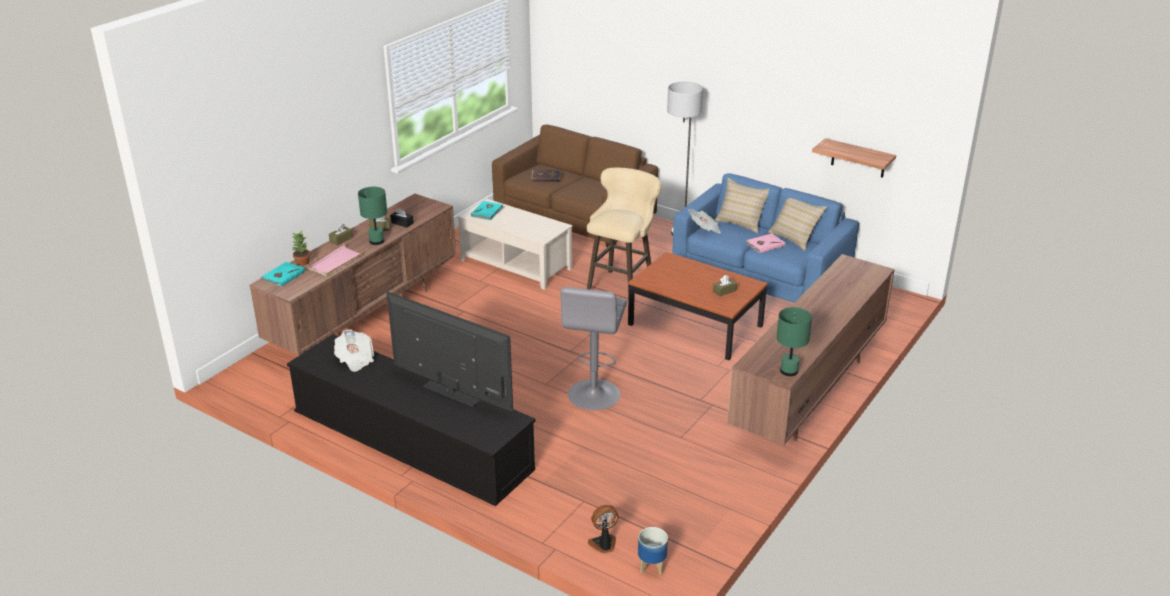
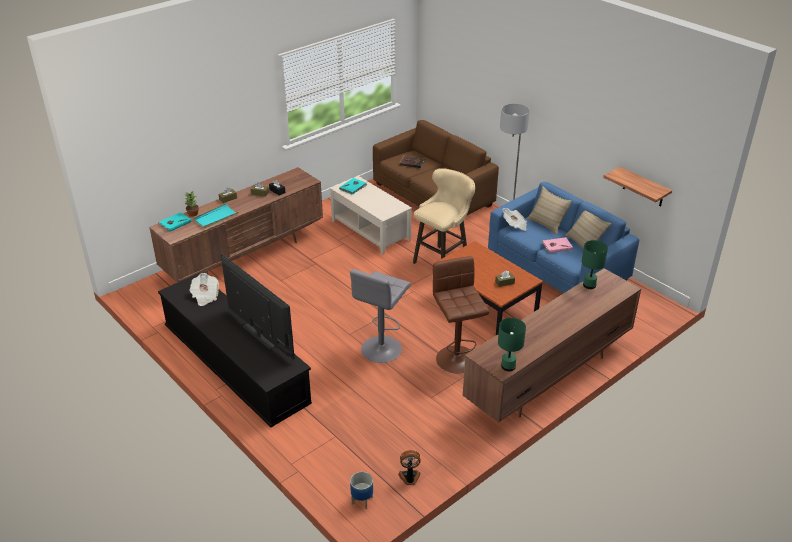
camera: 15 degrees right, 5 degrees up
pink tray [307,243,366,277] -> turquoise tray [193,203,239,229]
green table lamp [358,187,387,245] -> green table lamp moved to [582,240,608,289]
fan [588,505,618,554] -> fan moved to [398,450,421,485]
none -> brown stool [433,256,489,373]

